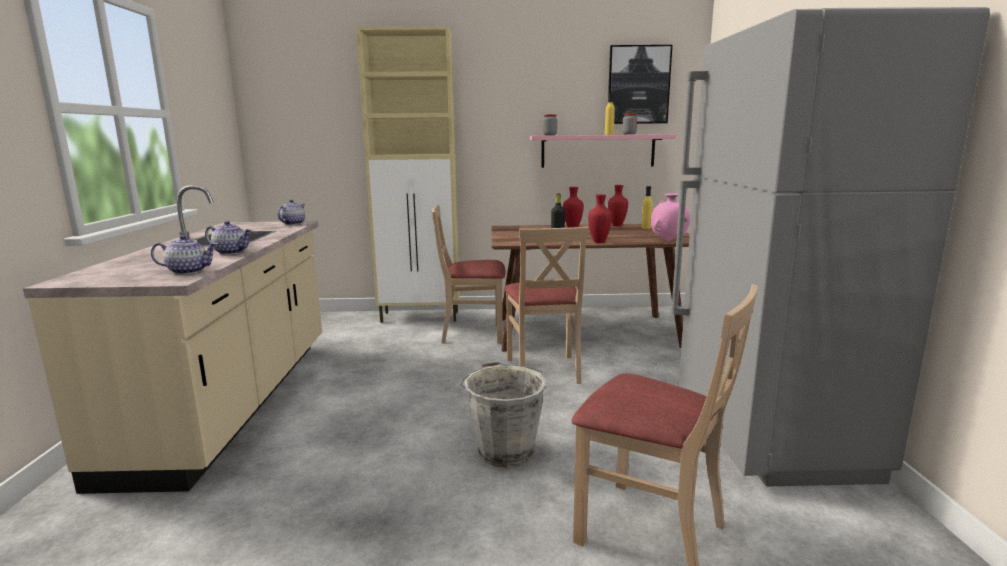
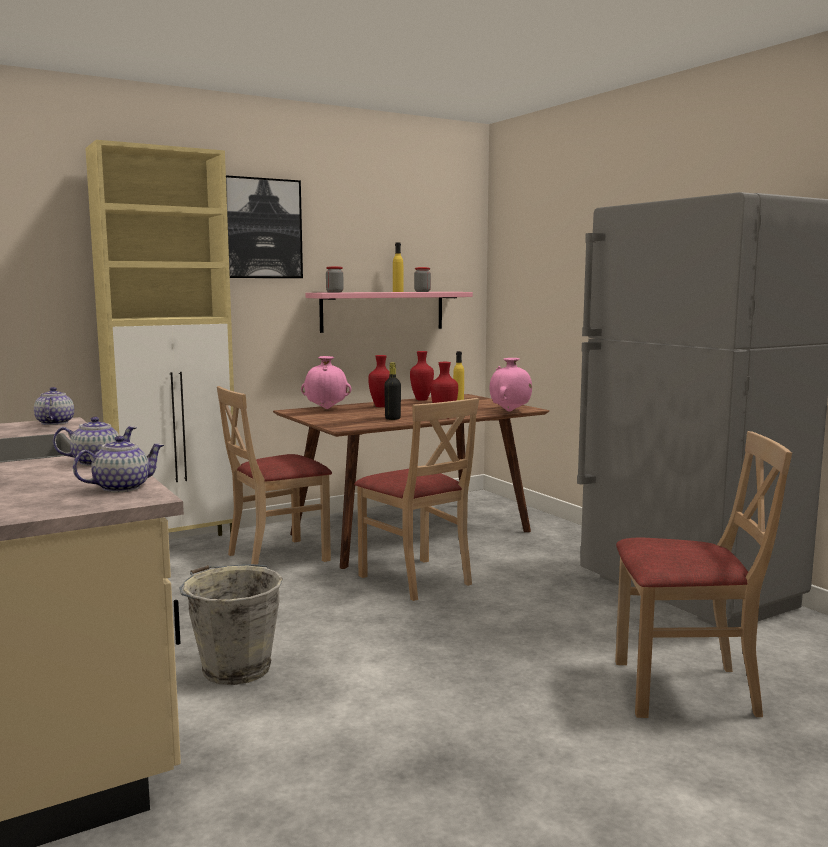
camera: 30 degrees left, 5 degrees down
grey bucket [460,362,546,468] -> grey bucket moved to [179,564,283,685]
picture [608,45,672,124] -> picture moved to [226,175,303,278]
none -> pink vase [301,356,352,409]

